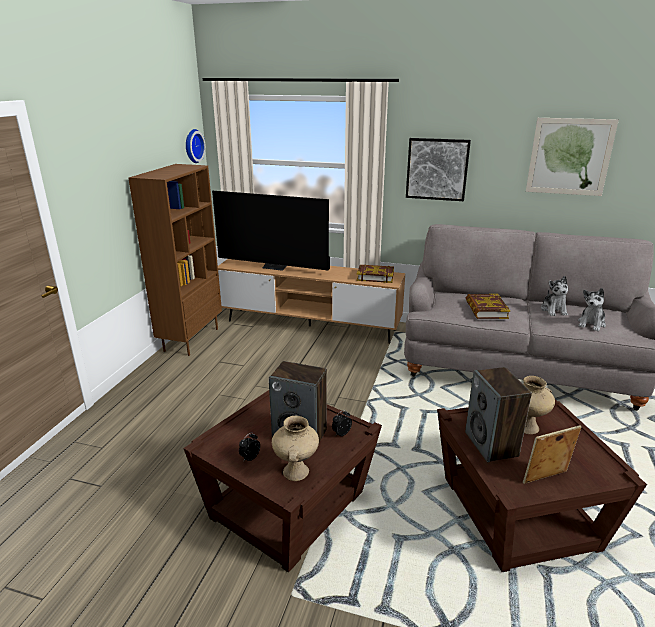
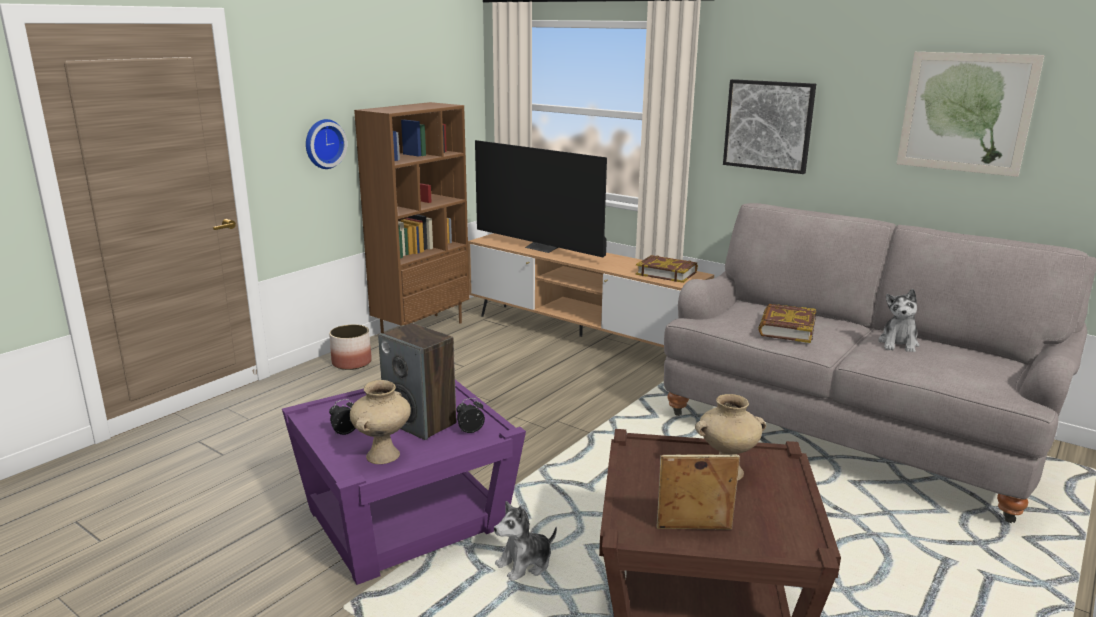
camera: 20 degrees right, 5 degrees down
brown side table [183,390,382,573] -> purple side table [282,380,526,585]
wall clock [186,129,206,163] -> wall clock moved to [306,119,347,169]
speaker [465,367,532,462] -> none
plush toy [578,288,606,331] -> plush toy moved to [494,501,557,581]
none -> planter [329,324,372,370]

